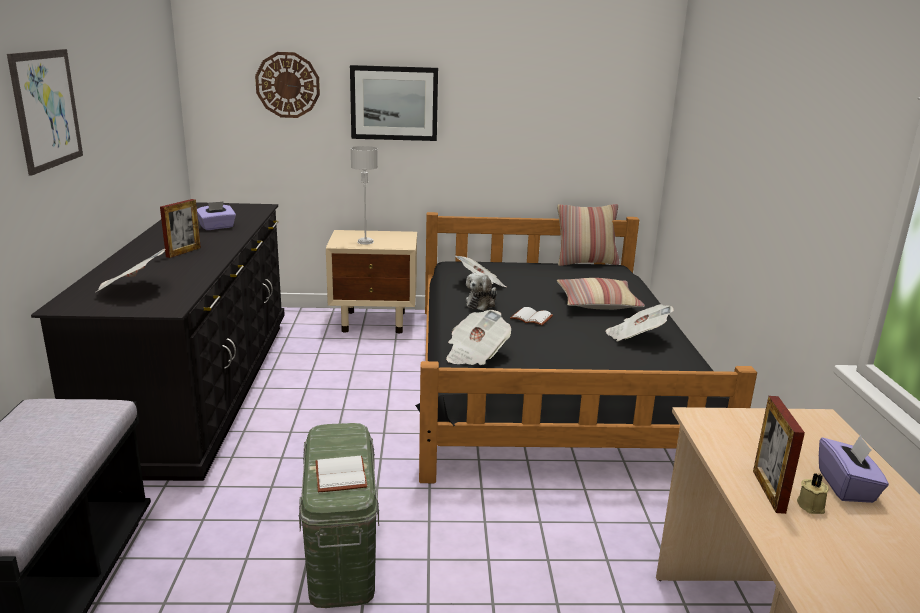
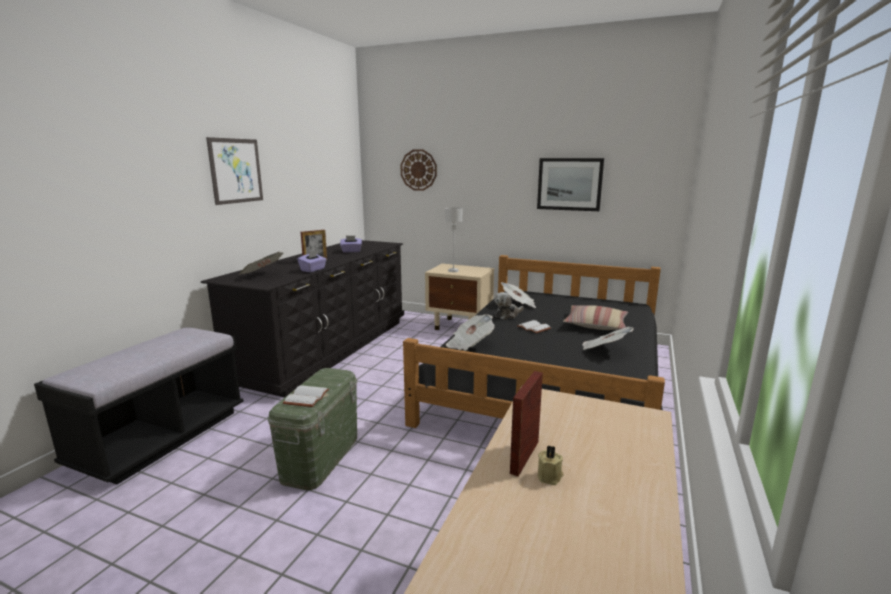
camera: 25 degrees right, 5 degrees down
picture [350,65,438,141] -> picture moved to [537,158,604,211]
pillow [557,204,620,266] -> none
purple tissue box [819,435,889,503] -> purple tissue box moved to [297,250,327,272]

